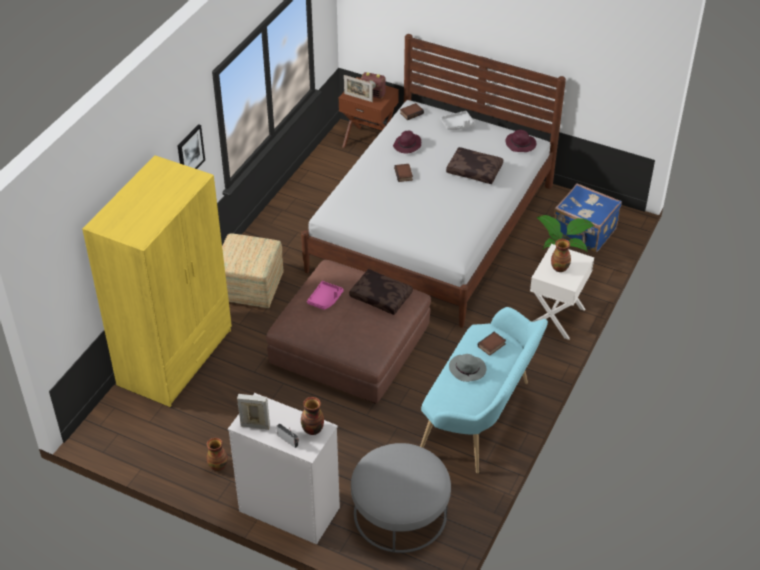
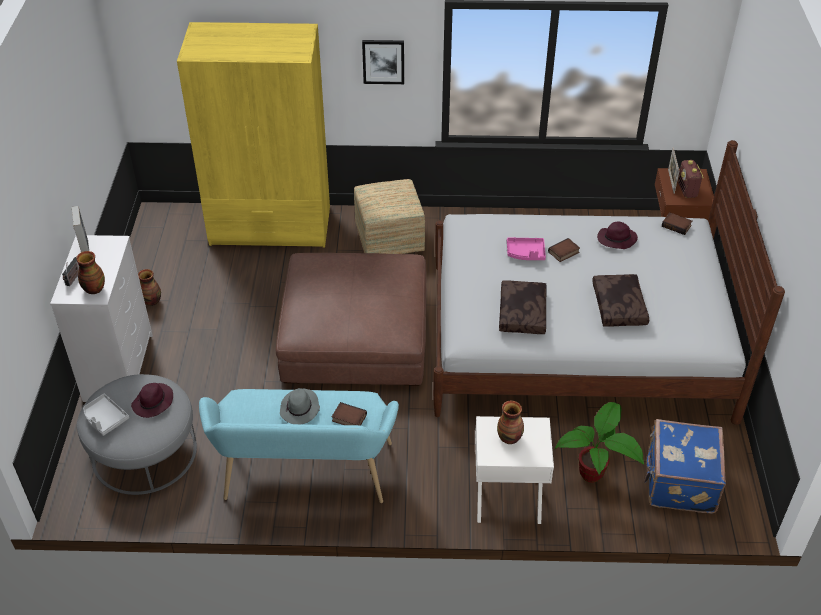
camera: 65 degrees right, 0 degrees up
pink tray [307,281,344,310] -> pink tray moved to [507,237,546,260]
brown pillow [349,269,413,315] -> brown pillow moved to [499,280,547,334]
grey tray [440,111,475,130] -> grey tray moved to [83,394,129,436]
purple hat [505,130,536,152] -> purple hat moved to [131,383,173,418]

